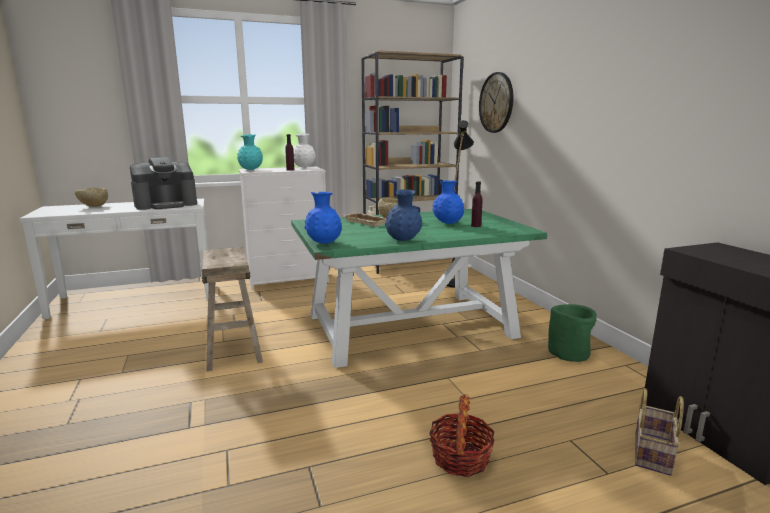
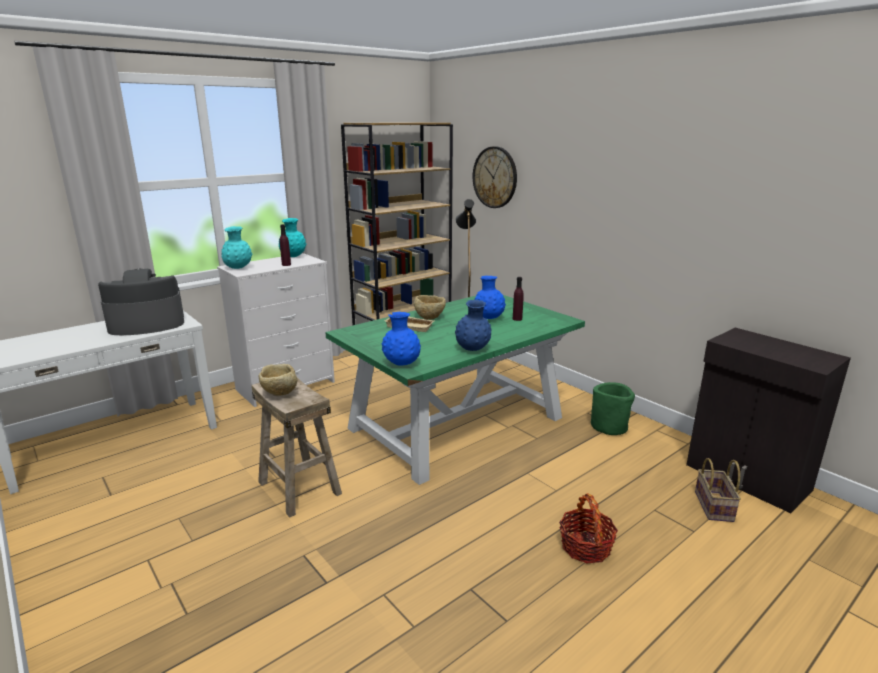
camera: 20 degrees left, 5 degrees up
beige bowl [75,187,108,207] -> beige bowl moved to [259,364,297,396]
coffee machine [130,157,197,210] -> coffee machine turned 150 degrees counterclockwise [98,269,184,335]
white vase [293,134,316,167] -> turquoise vase [279,218,307,257]

